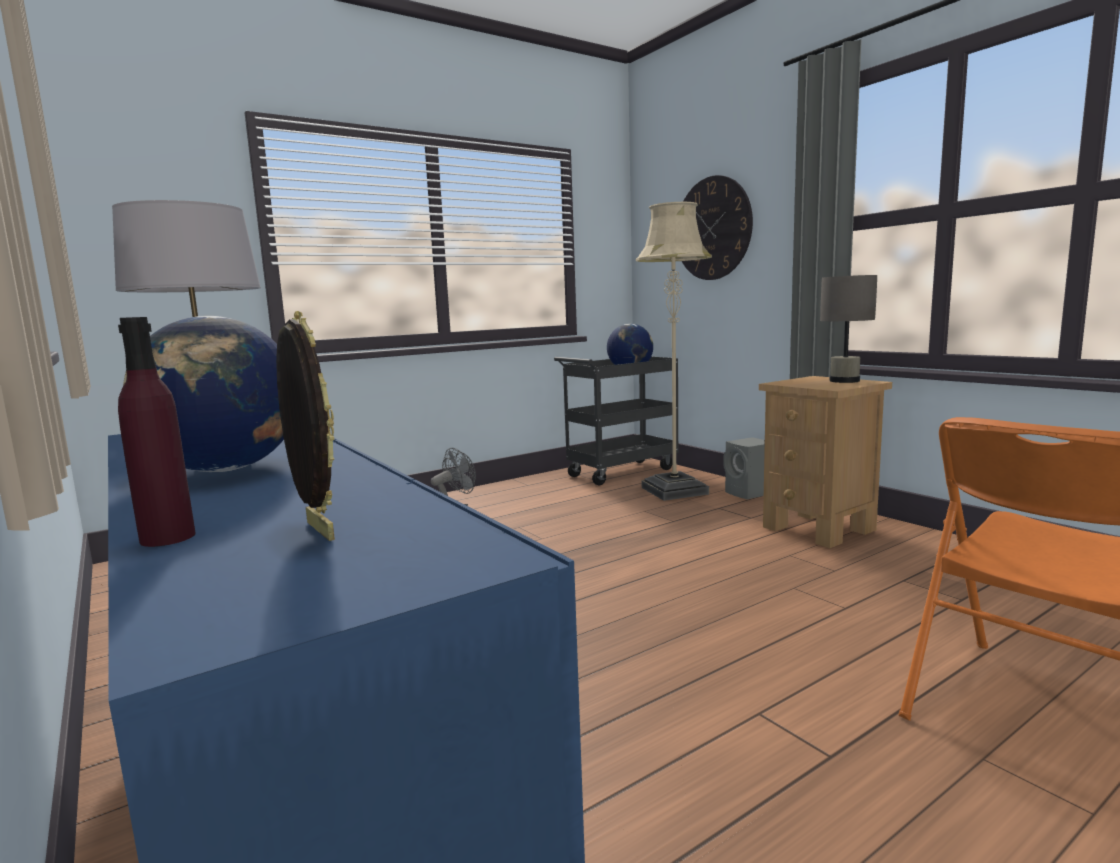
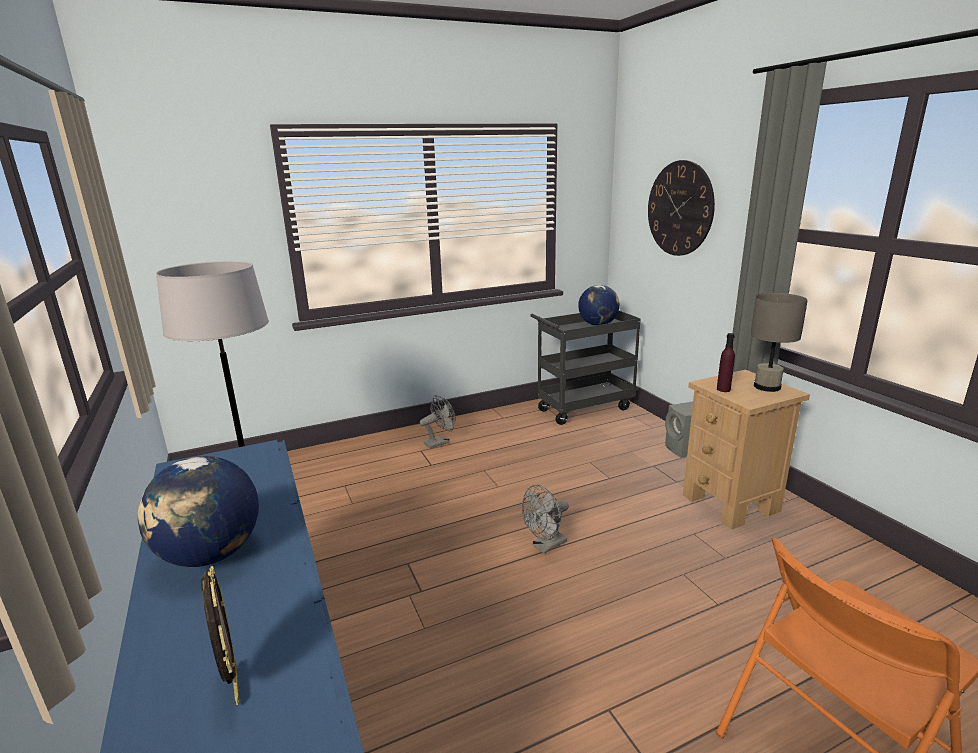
camera: 10 degrees right, 10 degrees up
purple bottle [118,317,196,547] -> purple bottle moved to [717,333,735,392]
beige floor lamp [636,202,712,501] -> none
none -> grey fan [521,485,569,554]

